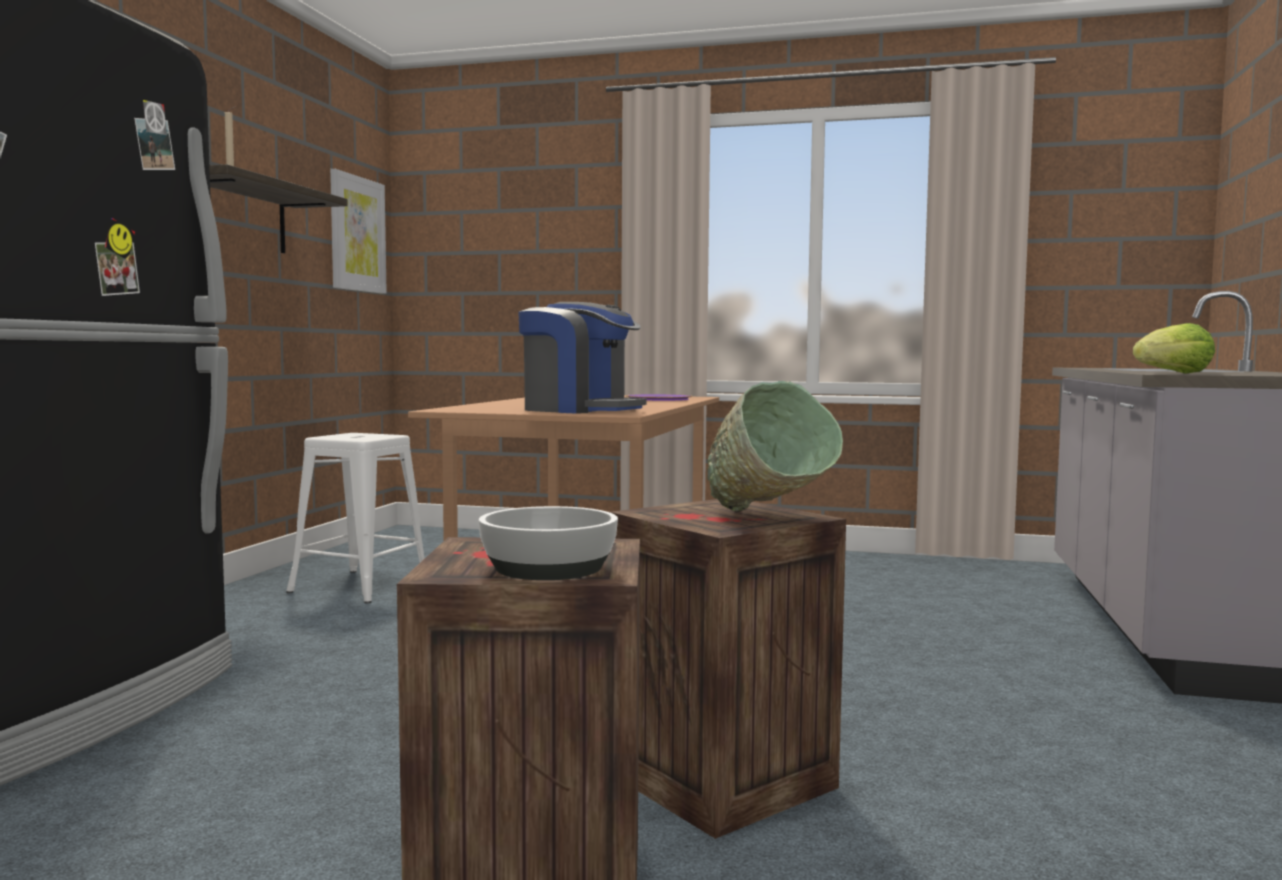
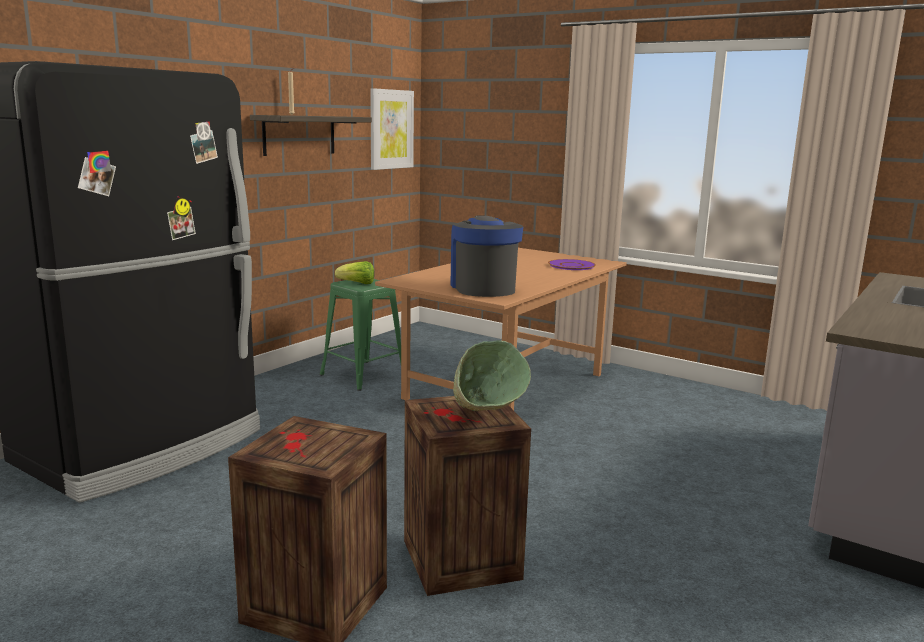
camera: 20 degrees right, 10 degrees up
white stool [286,433,425,604] -> green stool [320,279,401,391]
bowl [478,506,618,580] -> none
coffee machine [518,302,646,414] -> coffee machine turned 150 degrees counterclockwise [450,215,523,297]
lettuce [1133,323,1215,374] -> lettuce moved to [335,261,374,284]

